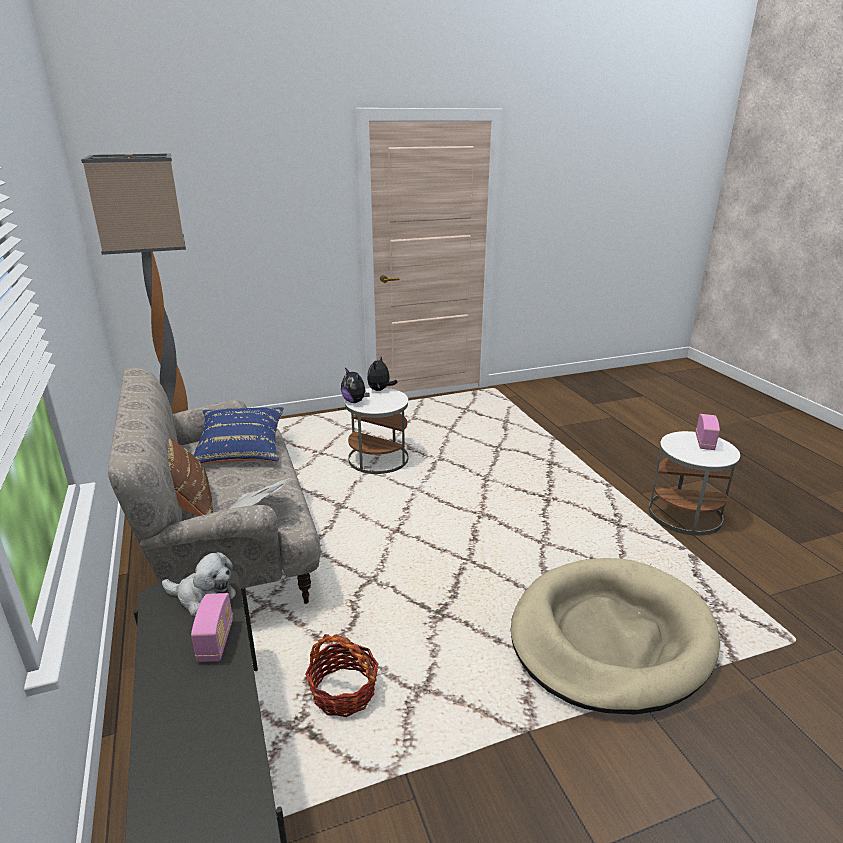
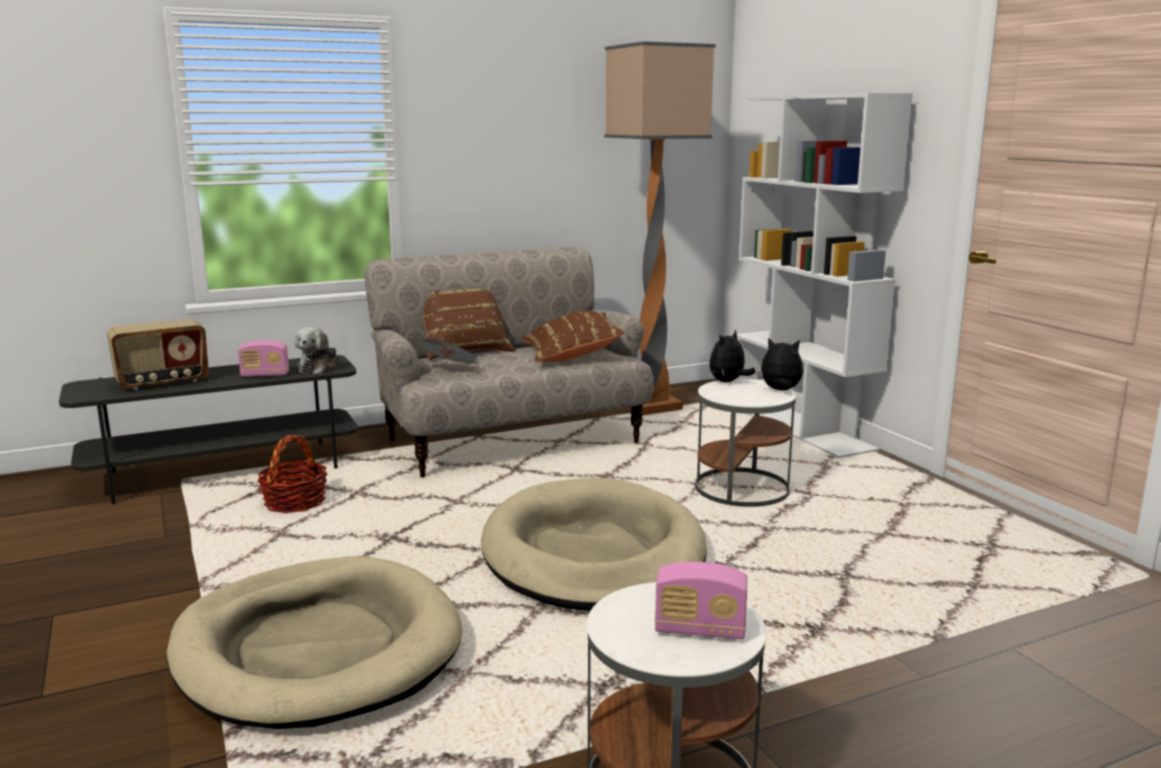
camera: 85 degrees right, 10 degrees down
blue pillow [193,407,284,464] -> brown pillow [522,311,624,362]
none -> radio [107,319,209,390]
none -> beige dog bed [481,477,707,611]
none -> white bookcase [736,93,913,458]

